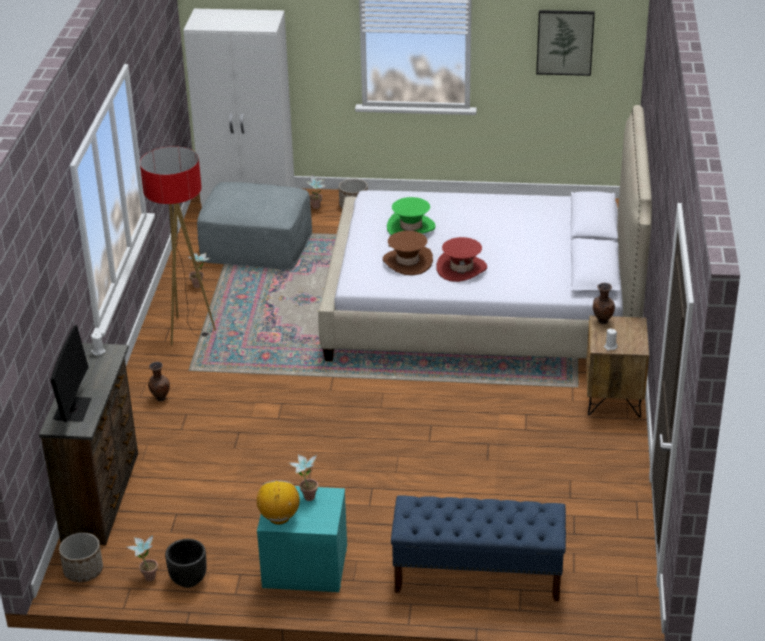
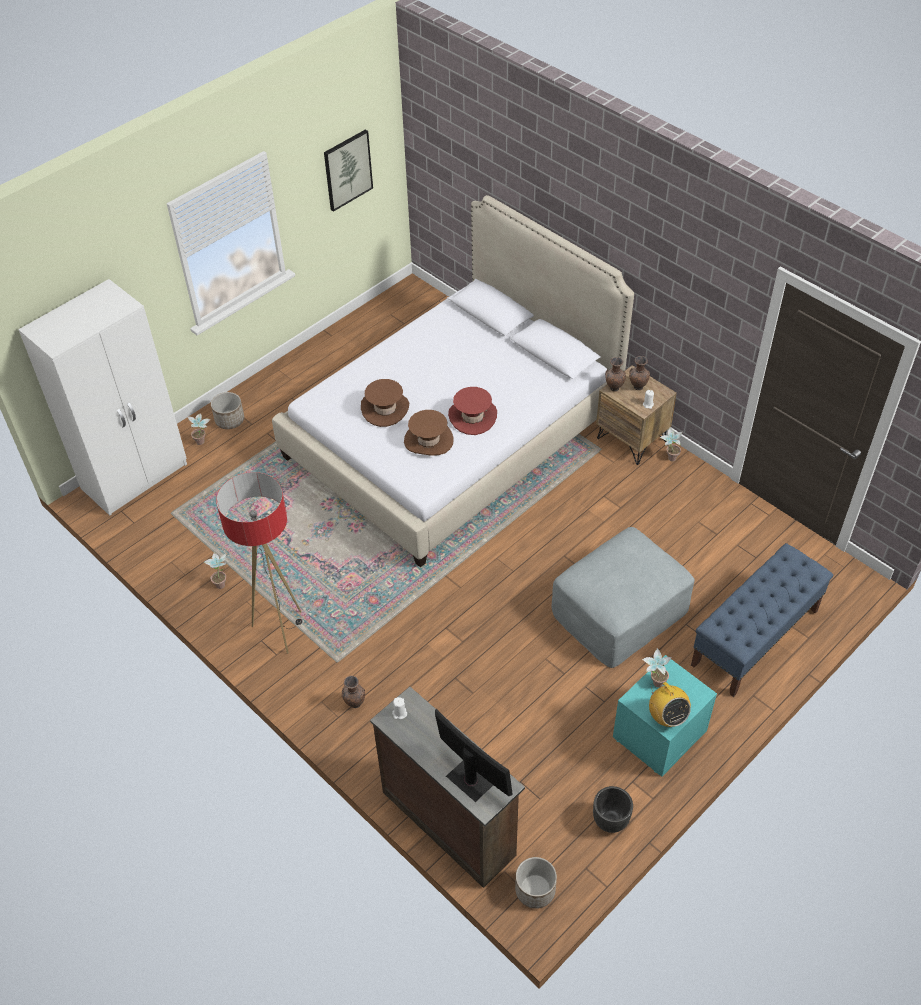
camera: 50 degrees left, 15 degrees up
potted plant [127,535,158,581] -> potted plant moved to [660,427,683,461]
grey ottoman [197,182,312,269] -> grey ottoman moved to [551,527,695,668]
radio [257,481,300,525] -> radio turned 150 degrees counterclockwise [649,682,691,727]
green hat [387,197,436,235] -> brown hat [361,379,409,427]
none -> brown vase [629,356,650,390]

